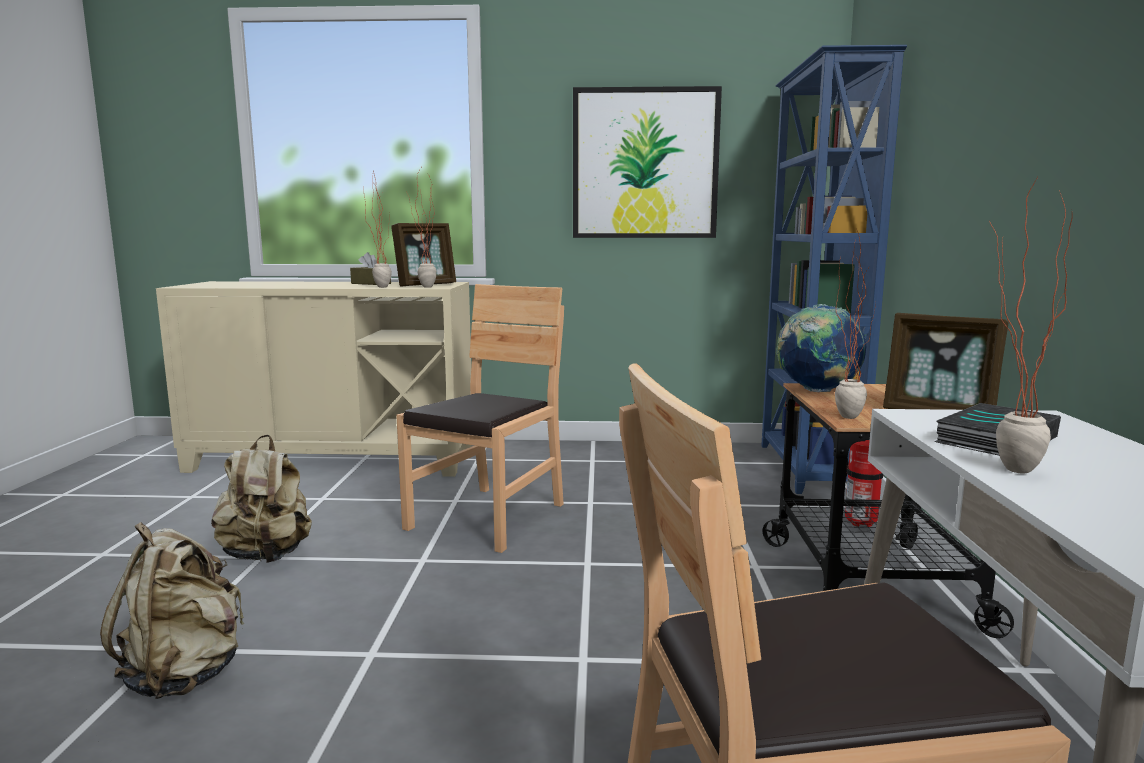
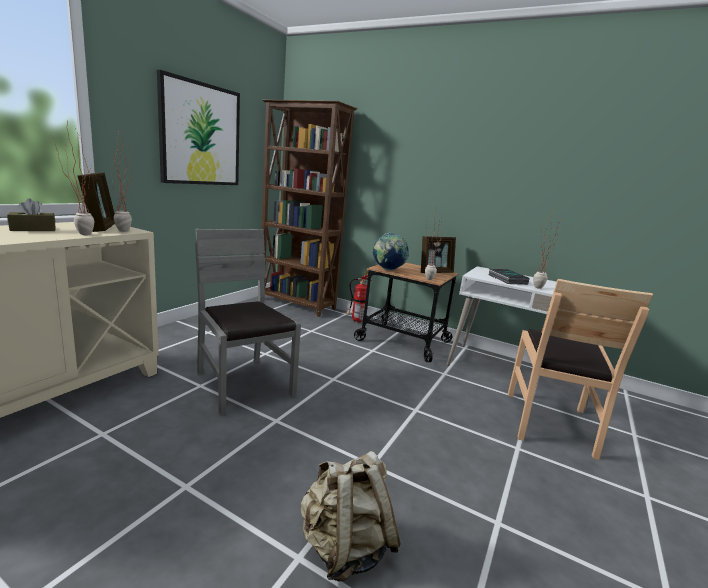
camera: 65 degrees left, 5 degrees up
beige backpack [211,435,312,563] -> none
brown chair [396,284,564,553] -> grey chair [195,229,301,416]
blue bookcase [761,45,907,494] -> brown bookcase [262,100,357,317]

